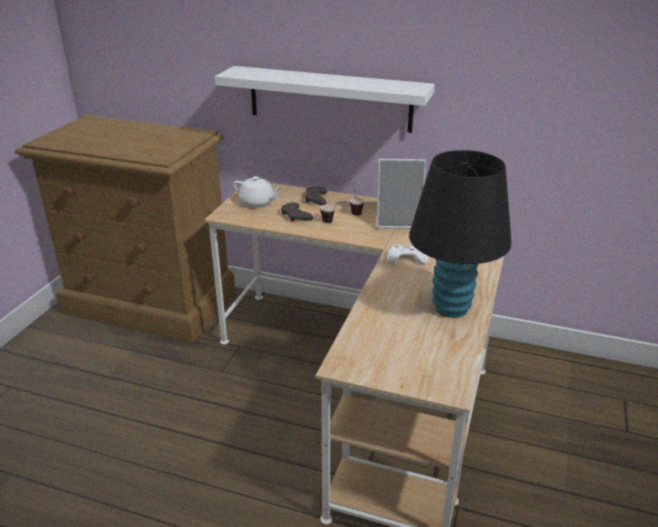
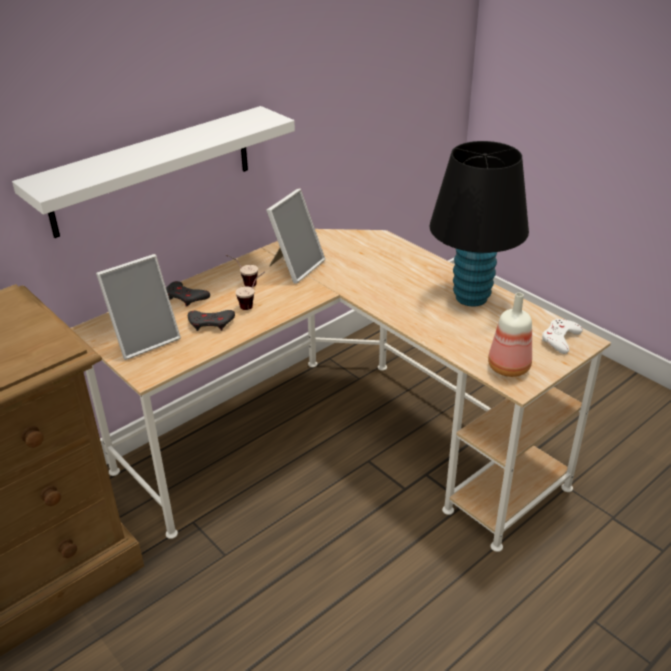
camera: 60 degrees left, 5 degrees up
white teapot [233,176,283,207] -> picture frame [96,254,181,360]
white game controller [387,244,428,265] -> white game controller moved to [542,319,583,354]
none -> bottle [488,292,532,377]

